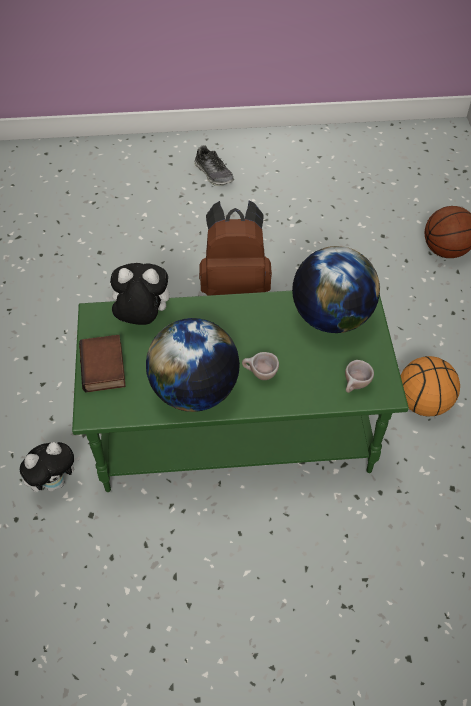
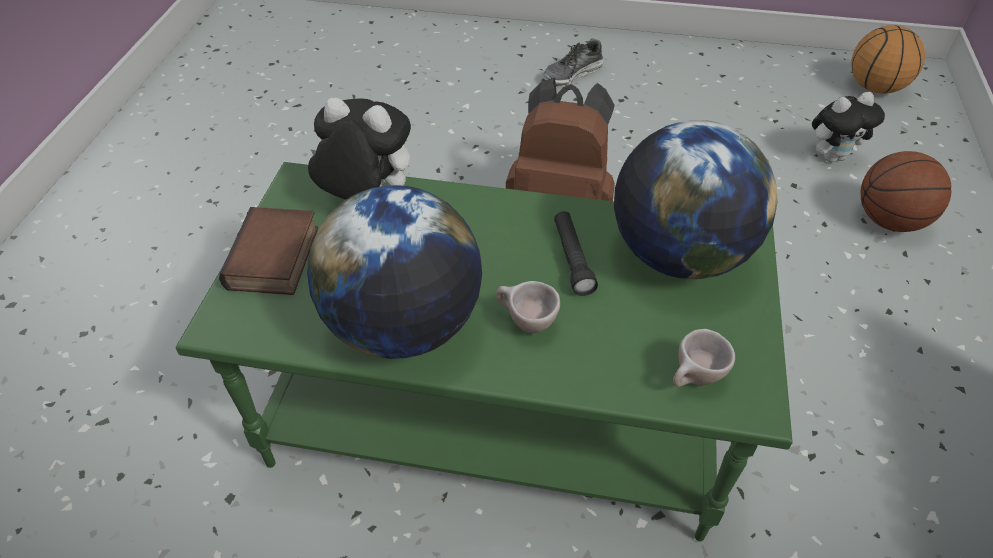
camera: 15 degrees right, 5 degrees down
plush toy [19,442,81,492] -> plush toy moved to [812,92,885,162]
shoe [194,145,234,186] -> shoe turned 75 degrees clockwise [544,38,604,86]
basketball [400,356,460,416] -> basketball moved to [851,25,925,94]
none -> black flashlight [554,211,598,296]

